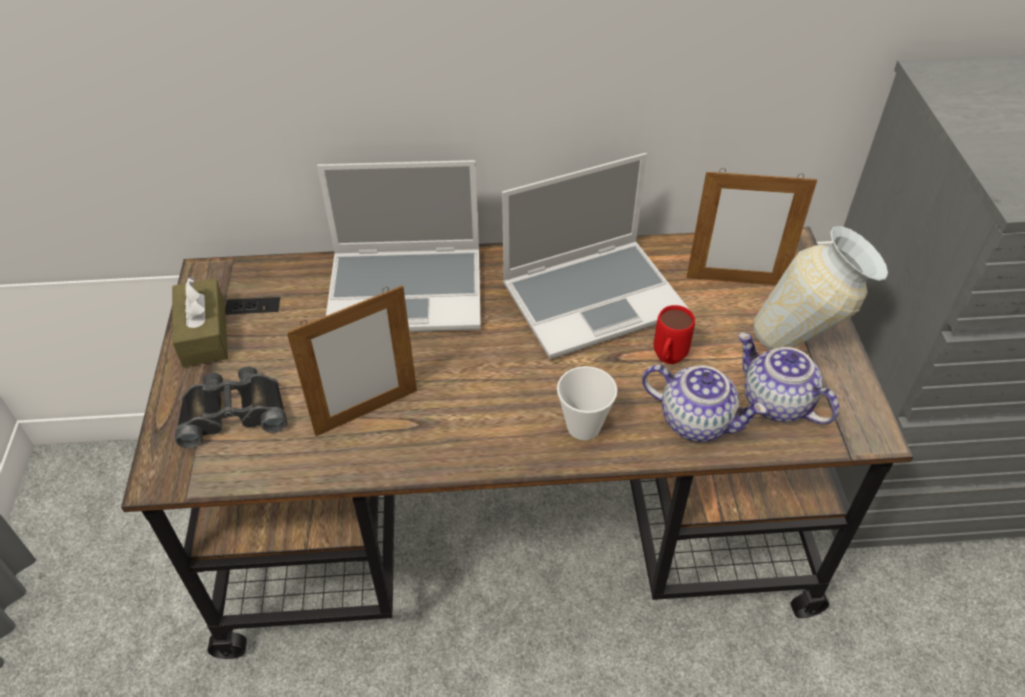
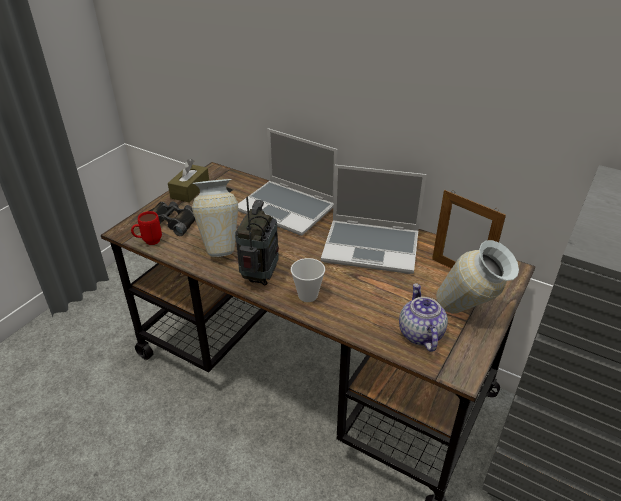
camera: 35 degrees right, 10 degrees down
picture frame [287,285,417,436] -> vase [192,179,238,257]
teapot [642,365,767,442] -> none
red mug [653,305,695,364] -> red mug moved to [131,211,162,245]
none -> radio [235,197,279,285]

